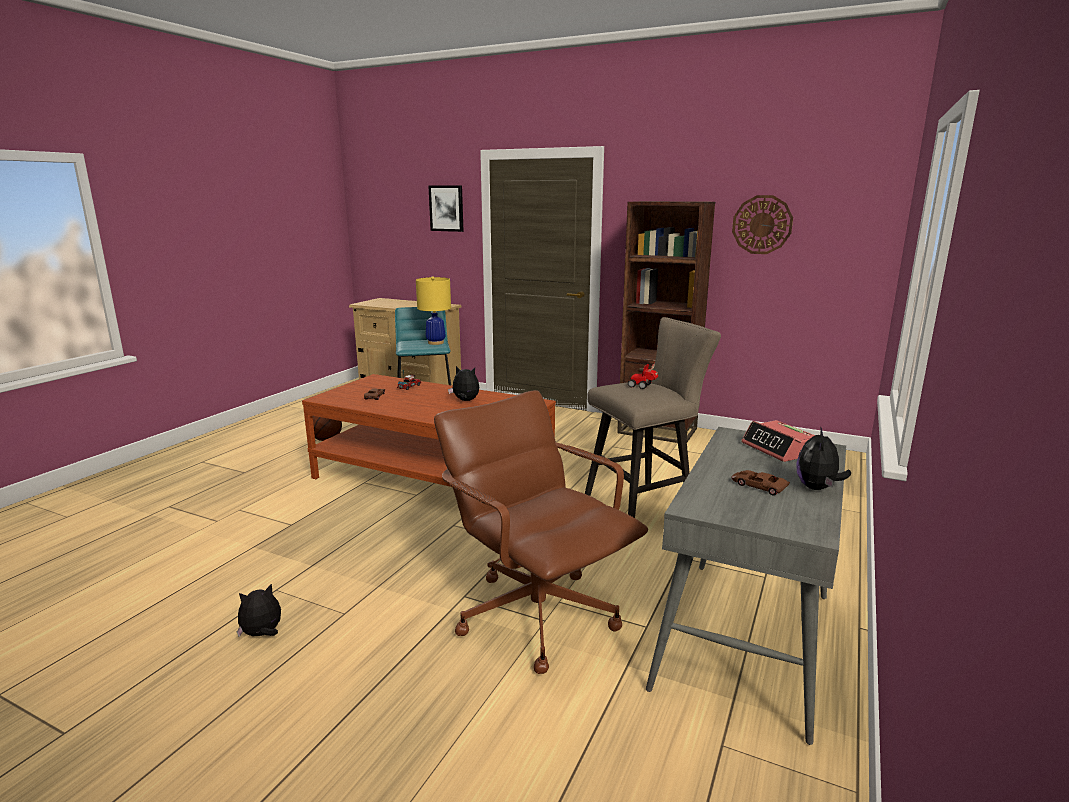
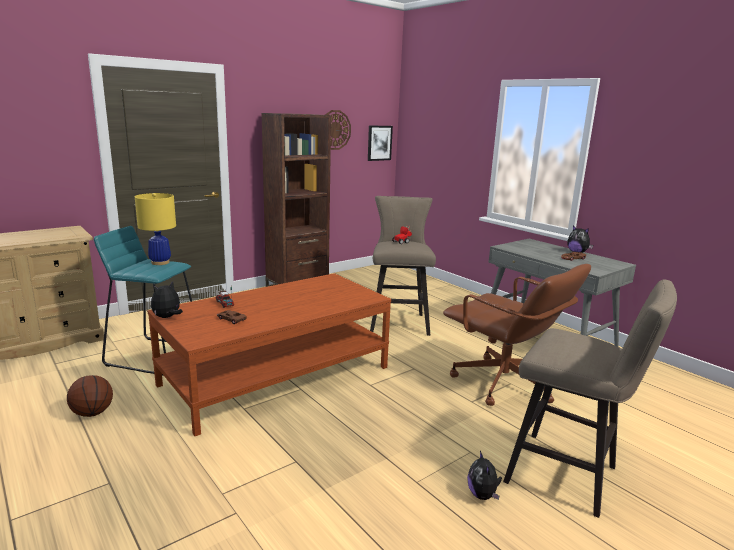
camera: 65 degrees left, 0 degrees up
picture [428,185,464,232] -> picture moved to [368,126,393,161]
brown office chair [434,390,648,674] -> brown office chair turned 120 degrees counterclockwise [443,264,591,406]
plush toy [448,366,479,401] -> plush toy moved to [151,282,183,318]
alarm clock [741,420,815,462] -> none
none -> beige stool [503,280,677,518]

